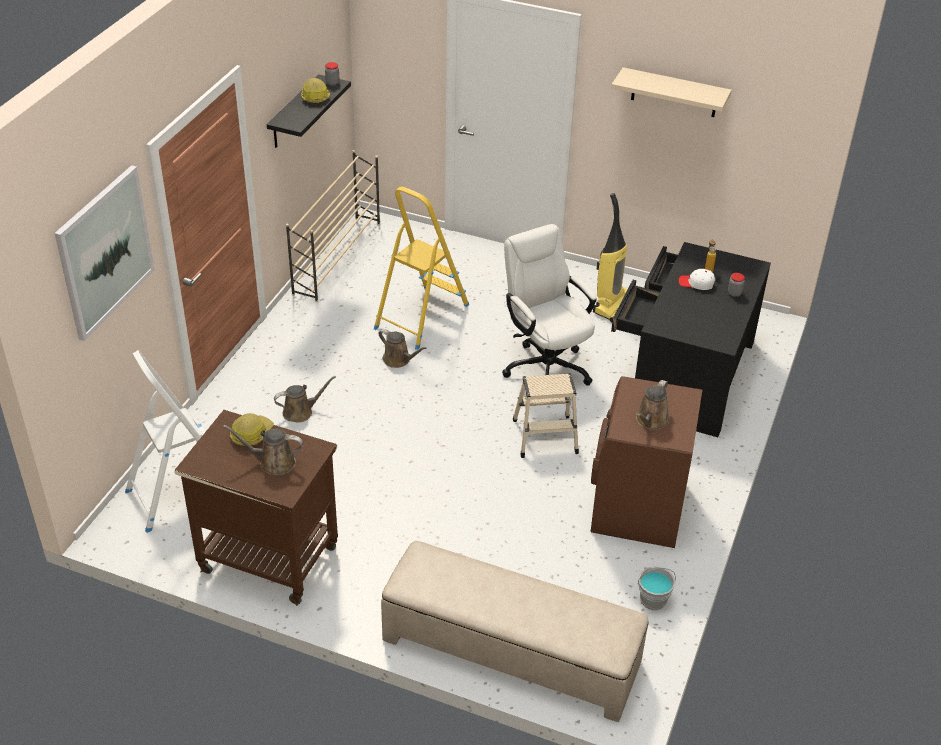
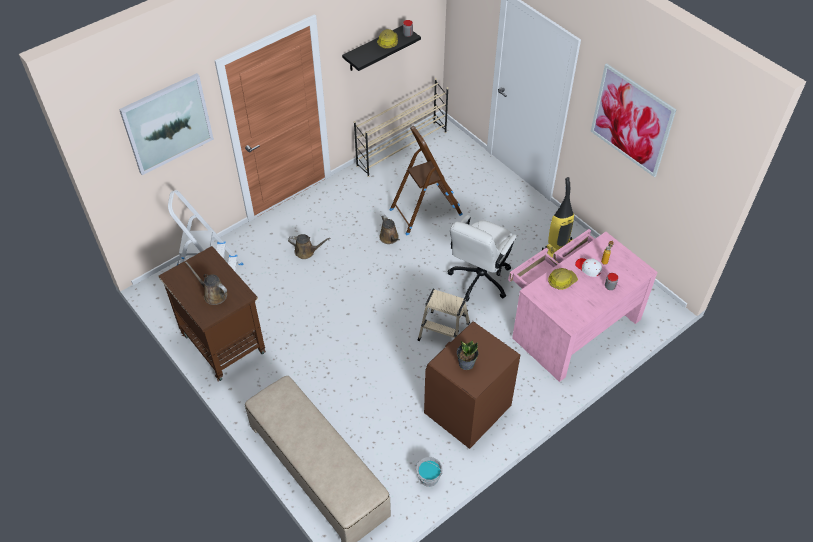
camera: 30 degrees right, 10 degrees up
hard hat [230,413,274,447] -> hard hat moved to [548,268,578,290]
yellow step ladder [374,187,469,350] -> brown step ladder [390,126,463,235]
white office chair [502,224,597,386] -> white office chair turned 150 degrees counterclockwise [447,215,517,302]
beige shelf [611,67,732,117] -> picture [591,63,677,177]
black desk [611,242,771,437] -> pink desk [508,229,658,382]
brown watering can [636,380,670,430] -> potted plant [457,340,479,370]

